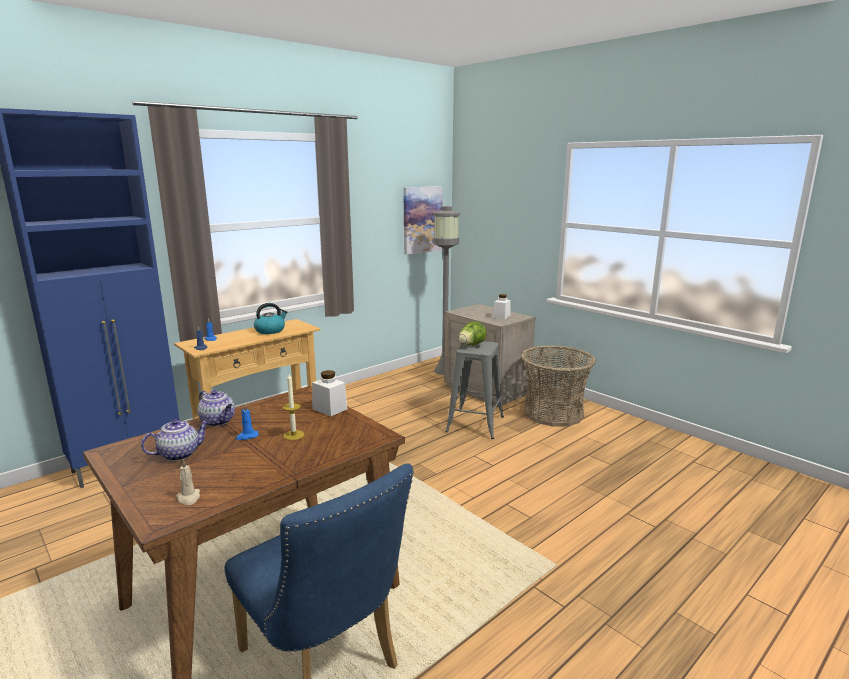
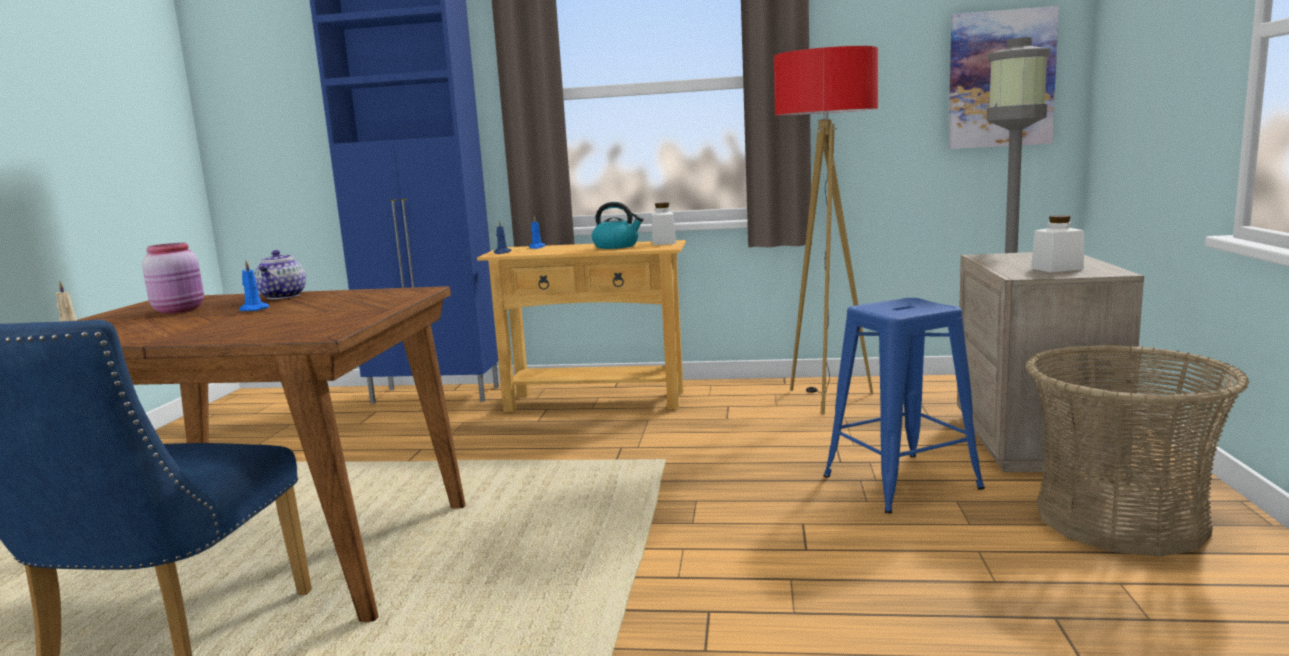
camera: 50 degrees right, 5 degrees down
teapot [141,419,209,461] -> pink jar [142,243,204,314]
candle [283,374,304,440] -> none
white jar [312,370,347,416] -> white jar moved to [652,203,676,245]
grey stool [445,341,504,439] -> blue stool [824,298,985,513]
lettuce [458,322,487,345] -> none
none -> floor lamp [774,46,878,414]

